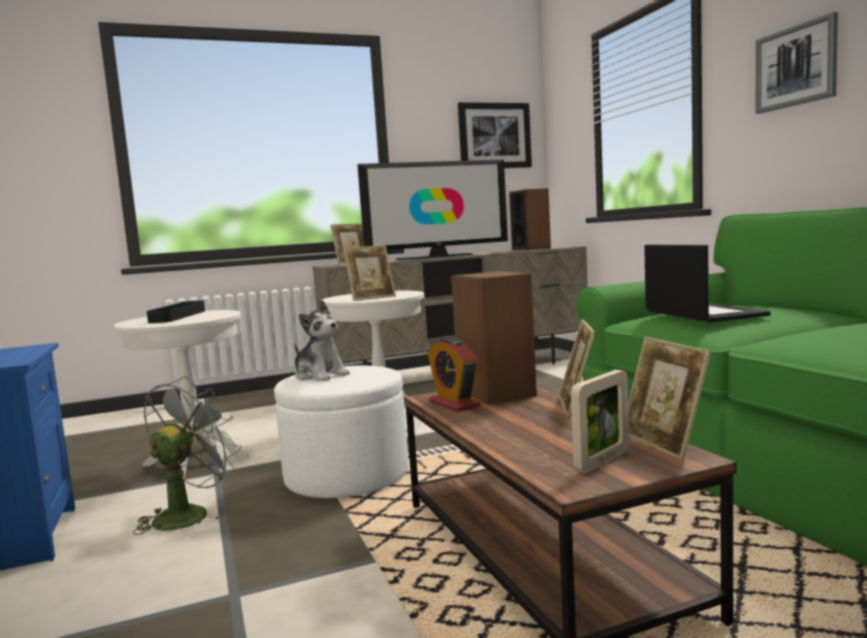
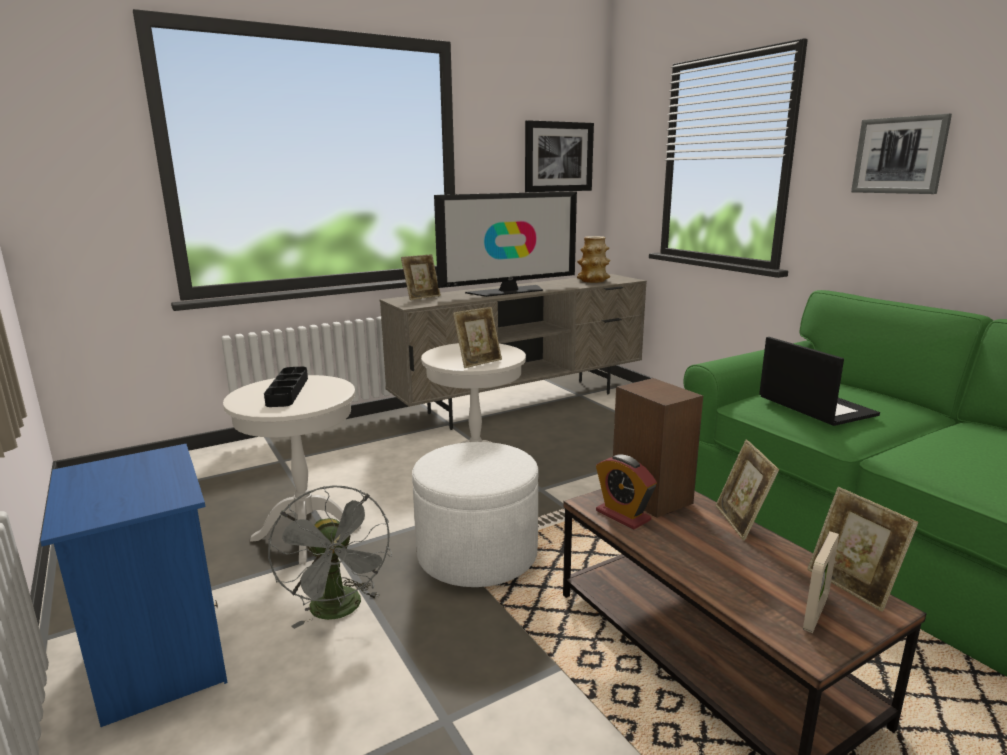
camera: 10 degrees left, 10 degrees up
grey fan [133,376,241,535] -> grey fan turned 135 degrees clockwise [268,486,392,629]
plush toy [294,300,350,381] -> none
speaker [509,188,551,250] -> vase [577,236,611,283]

